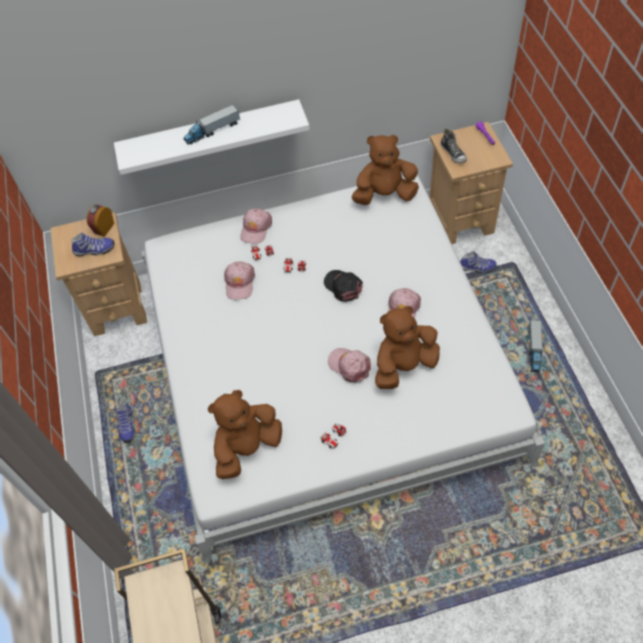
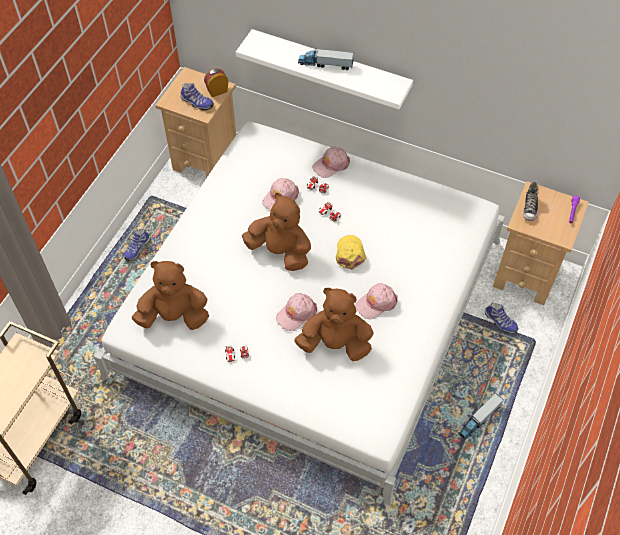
camera: 35 degrees right, 0 degrees up
black cap [324,270,363,302] -> yellow cap [336,235,366,270]
pink cap [328,348,371,383] -> pink cap turned 120 degrees counterclockwise [276,293,317,331]
brown plush toy [351,134,419,205] -> brown plush toy moved to [242,193,311,271]

